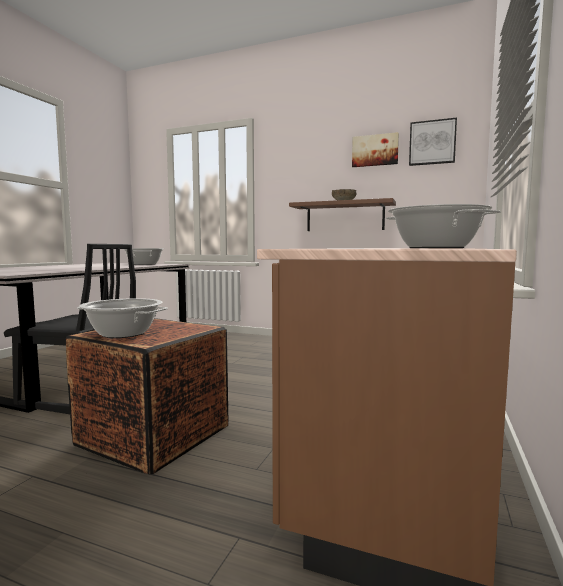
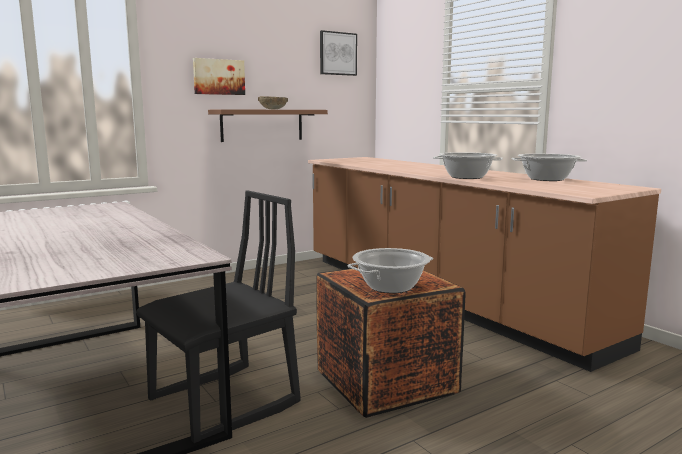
camera: 55 degrees left, 5 degrees up
cooking pot [124,248,165,265] -> cooking pot moved to [433,152,503,179]
picture [352,132,399,167] -> picture moved to [193,58,245,95]

